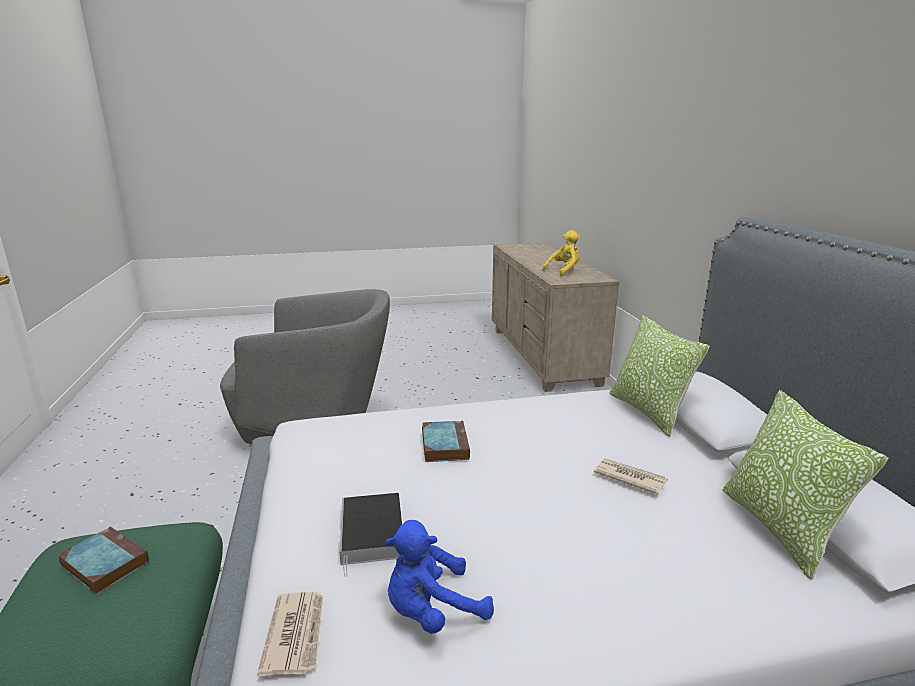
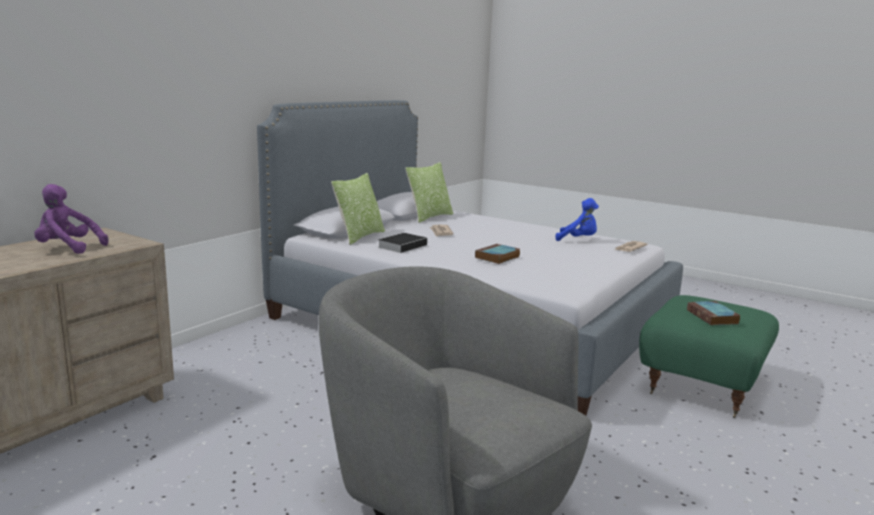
camera: 135 degrees left, 5 degrees down
book [340,493,402,577] -> book moved to [378,233,427,253]
yellow plush toy [542,230,580,277] -> purple plush toy [34,184,108,254]

